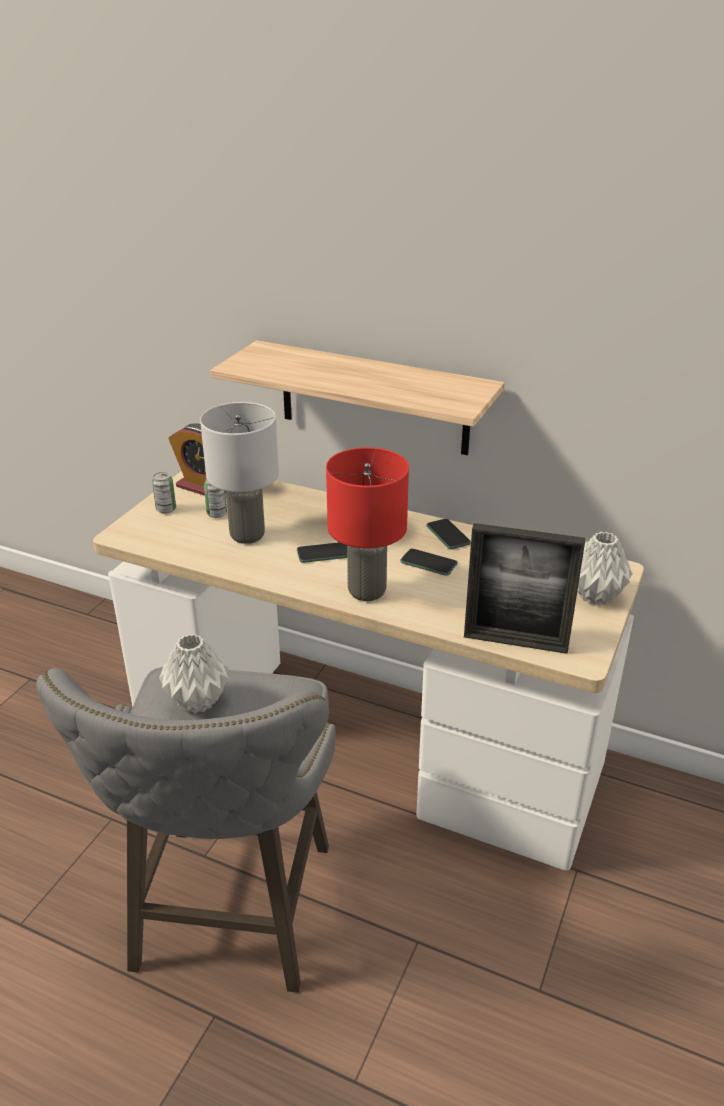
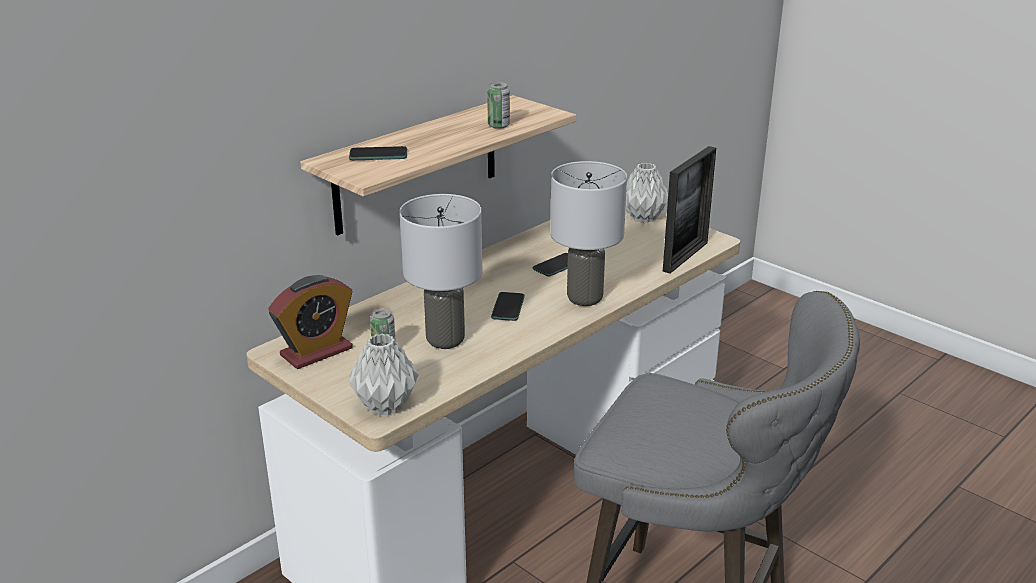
camera: 70 degrees left, 5 degrees down
can [152,472,176,513] -> can moved to [487,82,510,129]
grey vase [159,634,228,713] -> grey vase moved to [349,333,418,416]
red table lamp [326,447,409,601] -> white table lamp [550,161,627,306]
phone [426,519,471,549] -> phone moved to [349,146,407,160]

